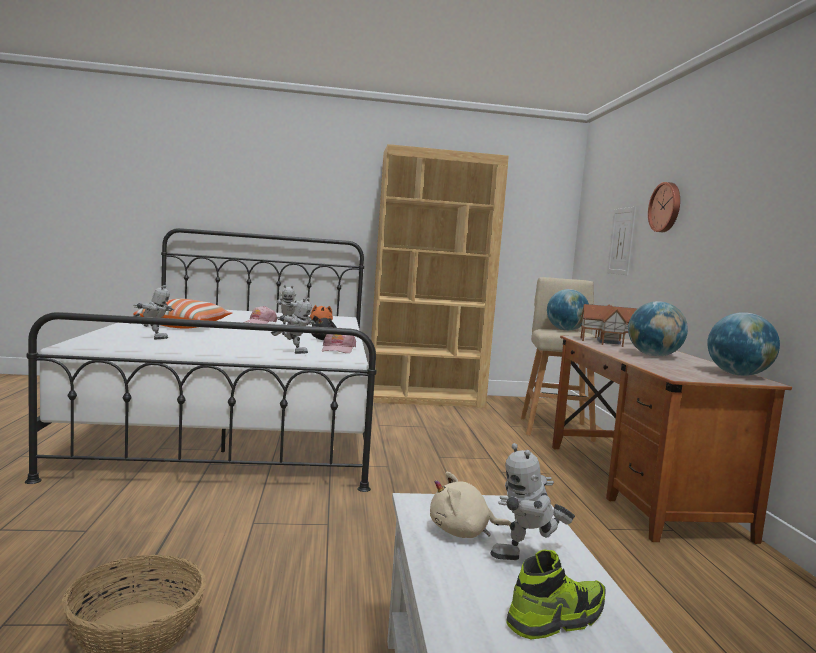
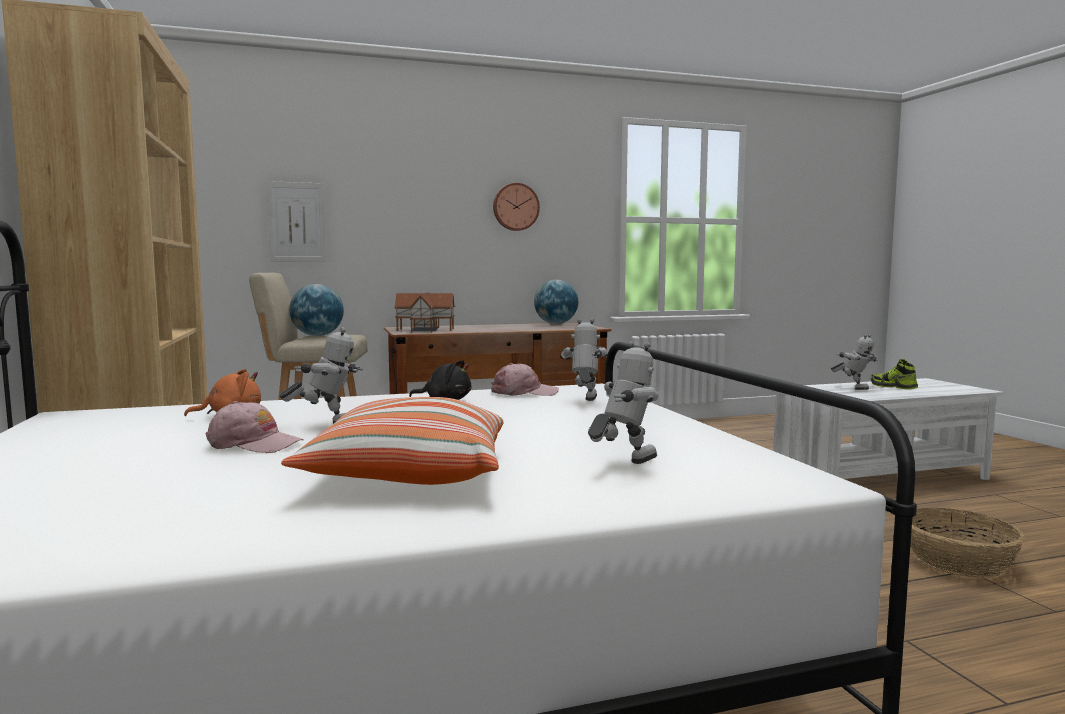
camera: 100 degrees left, 0 degrees up
toy robot [129,285,174,339] -> toy robot turned 60 degrees clockwise [588,341,659,464]
beige plush toy [430,472,511,538] -> none
globe [628,301,688,357] -> none
wall clock [648,182,680,232] -> wall clock moved to [493,183,540,231]

